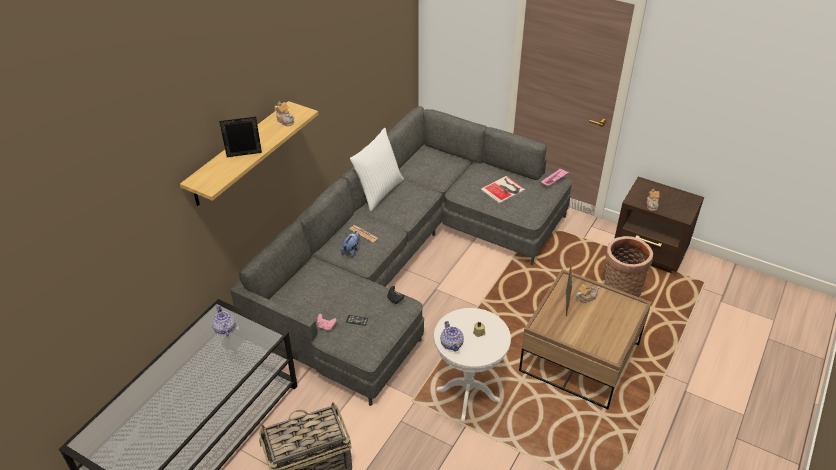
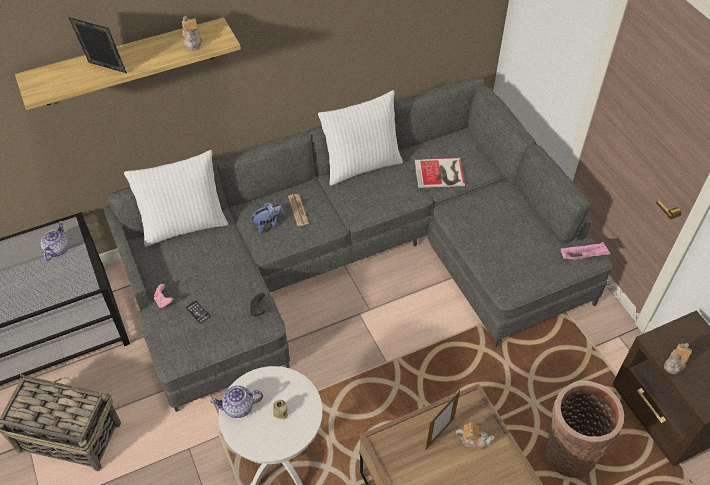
camera: 35 degrees right, 10 degrees up
teapot [440,321,464,351] -> teapot turned 60 degrees clockwise [210,386,263,418]
book [480,176,525,204] -> book moved to [415,158,465,188]
none -> white pillow [124,150,229,247]

